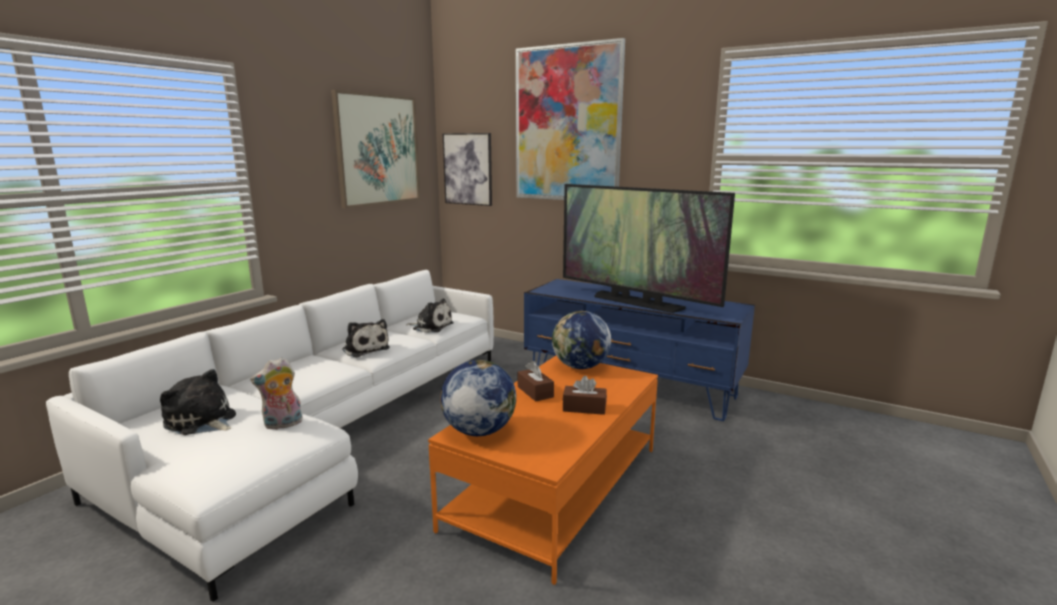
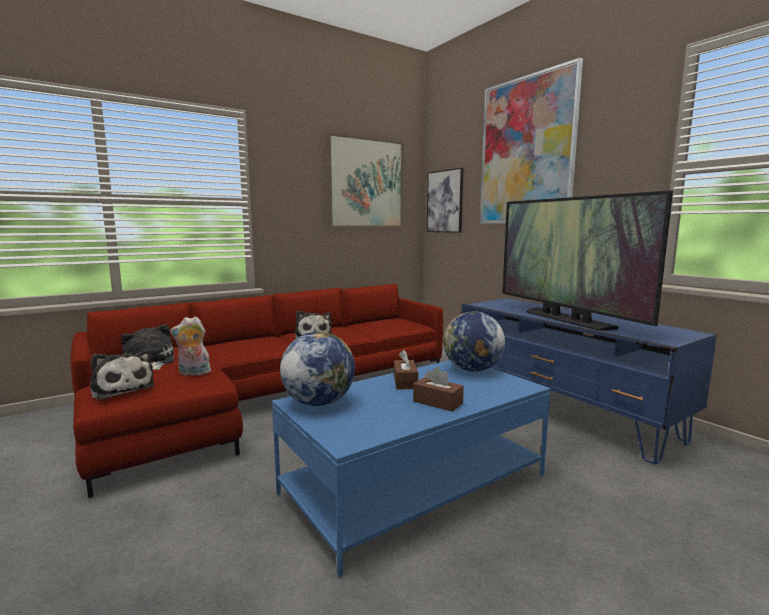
camera: 25 degrees right, 5 degrees down
white sofa [46,270,494,602] -> red sofa [70,284,443,498]
plush toy [406,298,454,333] -> plush toy moved to [90,350,155,400]
orange coffee table [428,356,658,585] -> blue coffee table [272,360,551,577]

